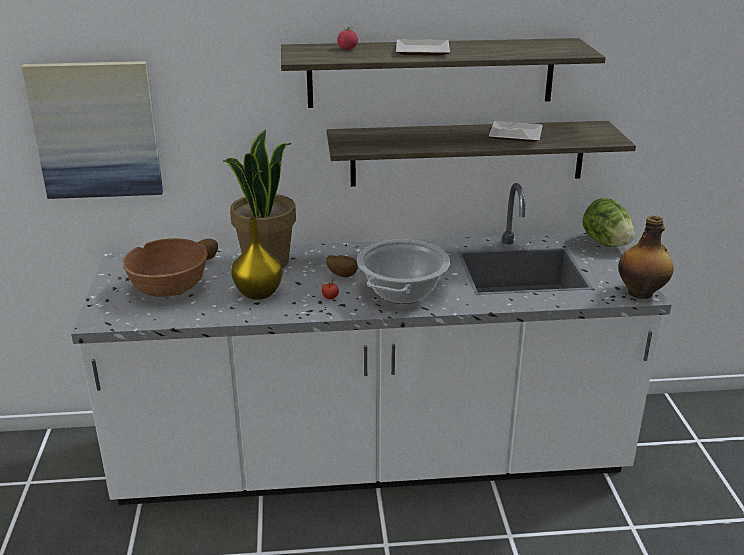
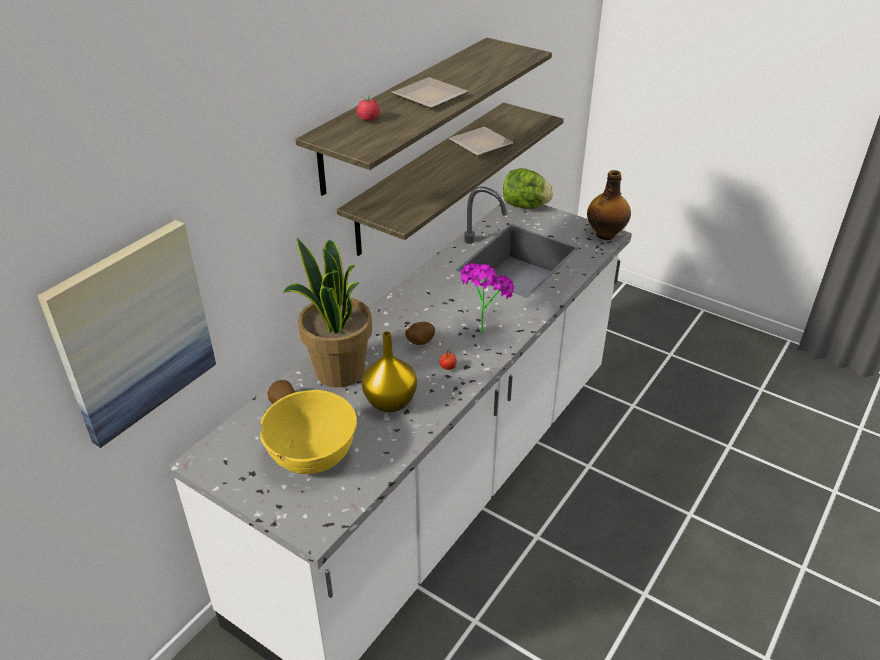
camera: 50 degrees left, 10 degrees up
brown bowl [122,238,208,297] -> yellow bowl [260,390,357,474]
cooking pot [357,239,450,304] -> potted plant [460,263,514,334]

